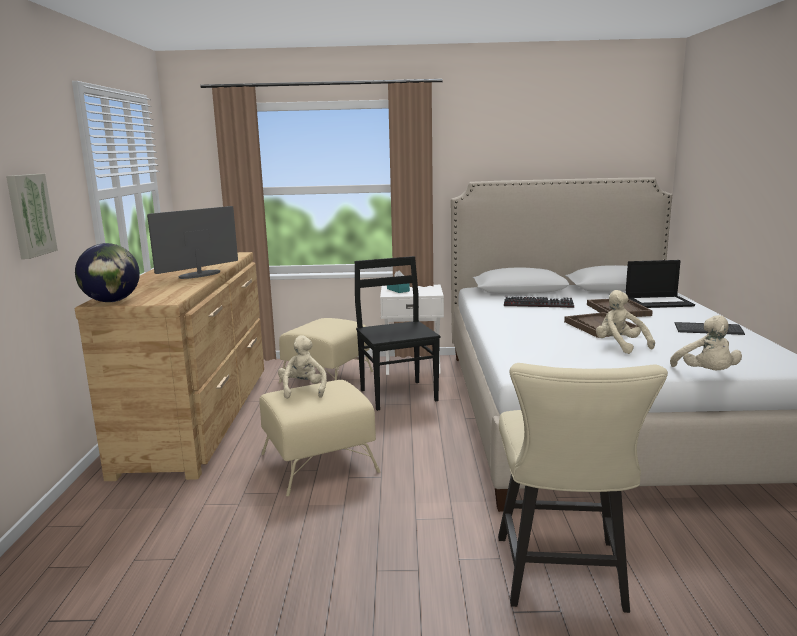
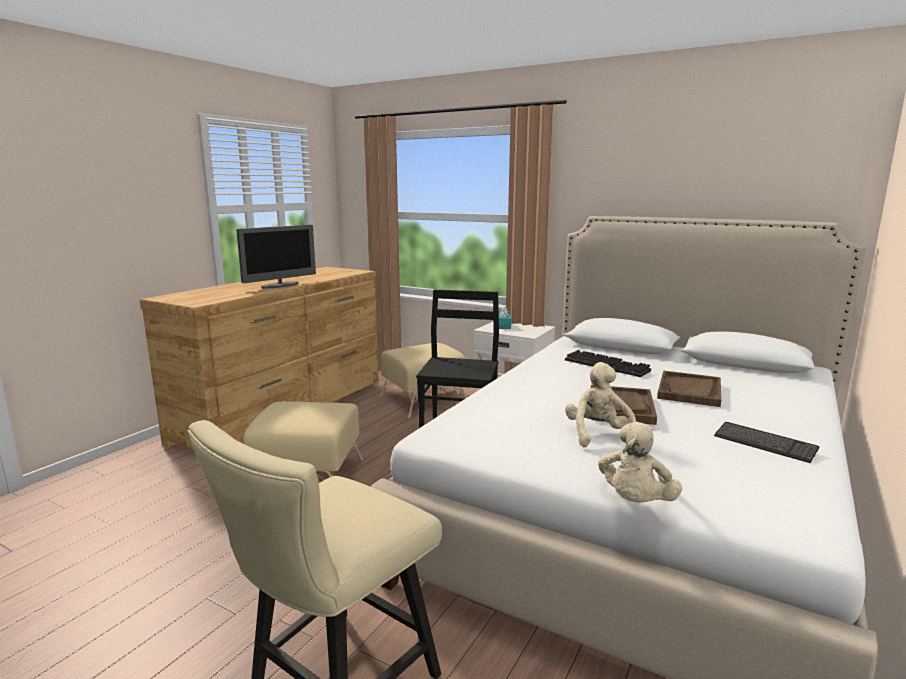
camera: 30 degrees right, 0 degrees up
picture [6,174,58,259] -> none
globe [75,243,140,302] -> none
monitor [147,206,238,279] -> monitor turned 150 degrees clockwise [236,225,316,289]
beige plush toy [278,335,327,399] -> none
laptop [626,260,695,308] -> none

